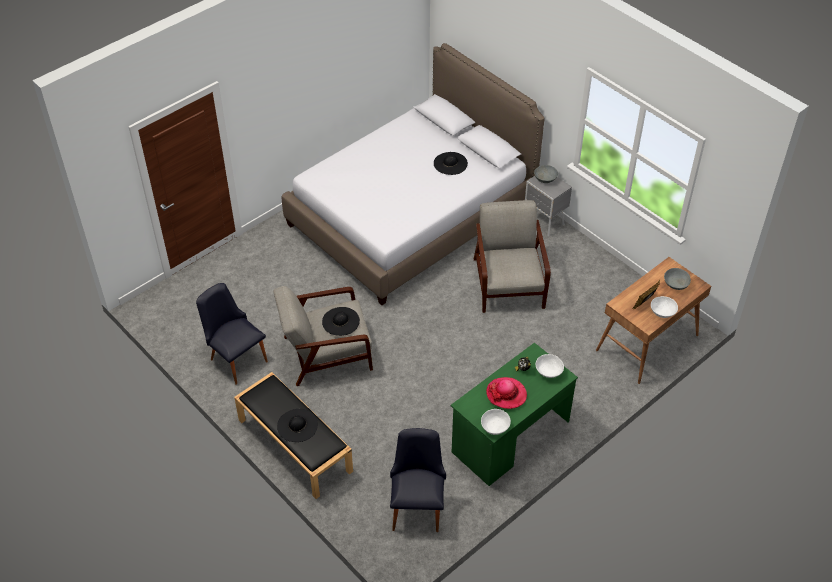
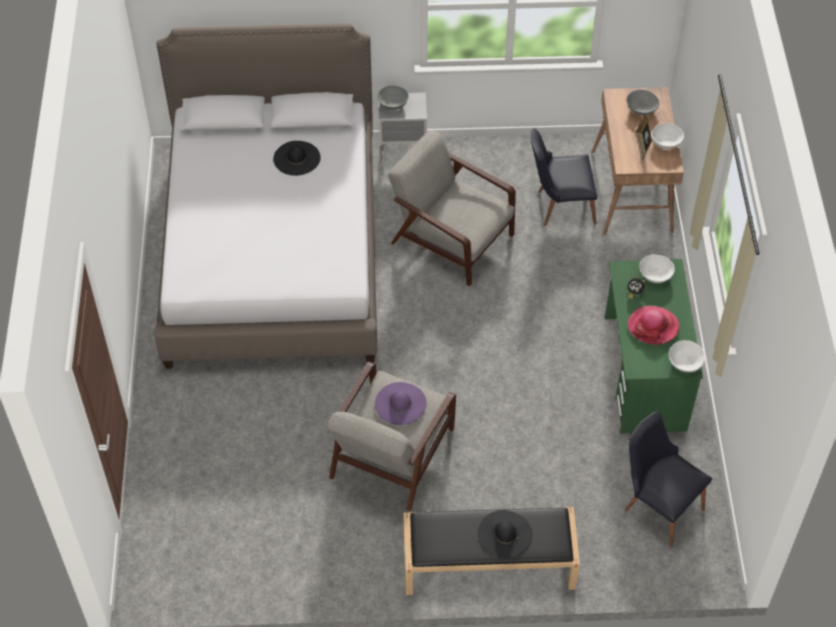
camera: 50 degrees left, 5 degrees up
black chair [196,283,268,385] -> black chair moved to [531,128,597,226]
black hat [322,307,360,336] -> purple hat [375,382,427,425]

